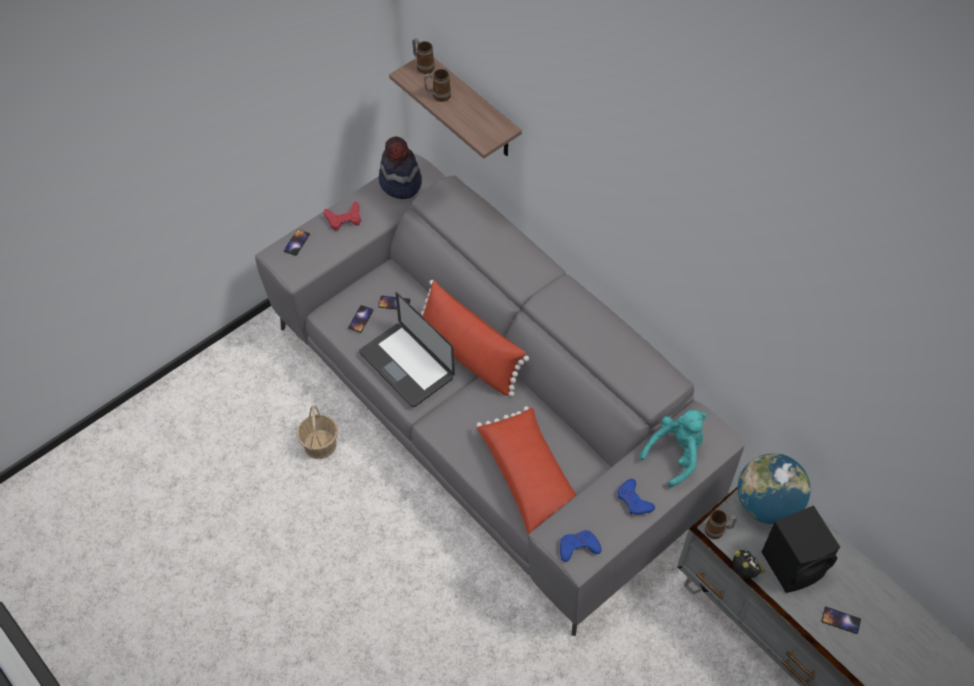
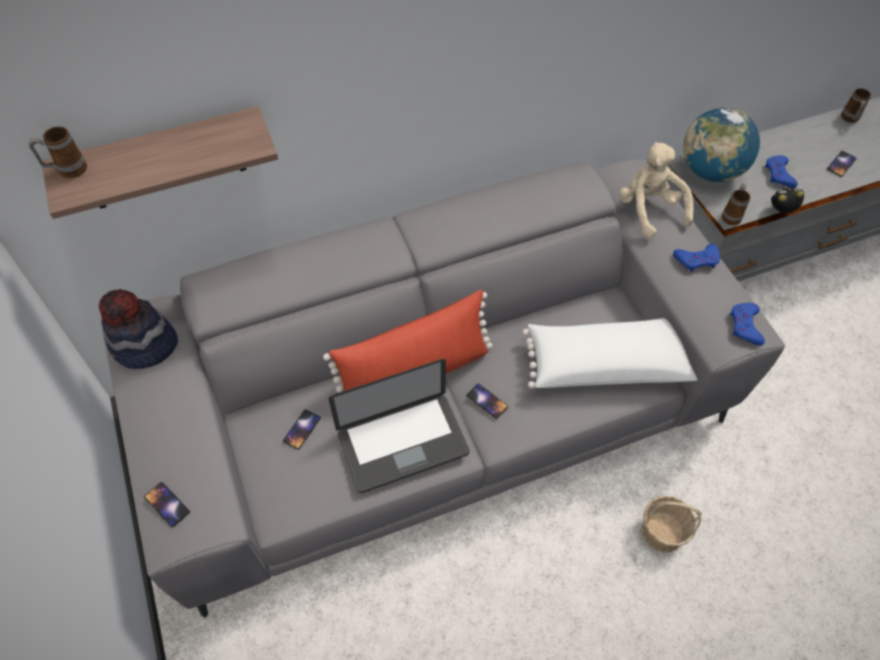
camera: 70 degrees left, 0 degrees up
basket [297,406,338,459] -> basket moved to [642,496,702,553]
red game controller [324,201,361,231] -> none
phone [348,305,373,333] -> phone moved to [466,384,508,419]
mug [424,69,451,102] -> mug moved to [841,88,871,123]
red pillow [476,406,576,534] -> white pillow [522,318,698,389]
turquoise plush toy [639,410,707,488] -> beige plush toy [619,142,694,238]
black speaker [762,505,840,593] -> blue game controller [765,155,798,188]

